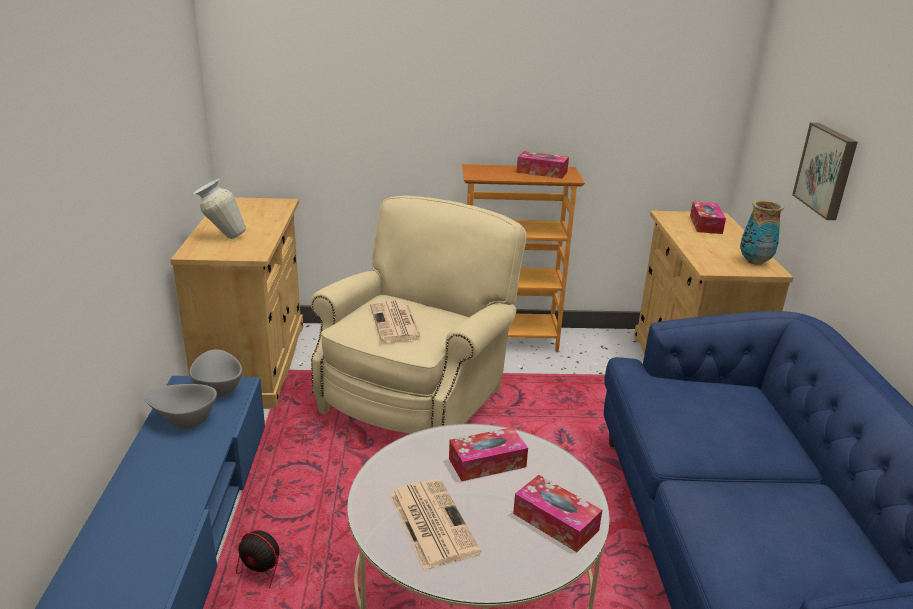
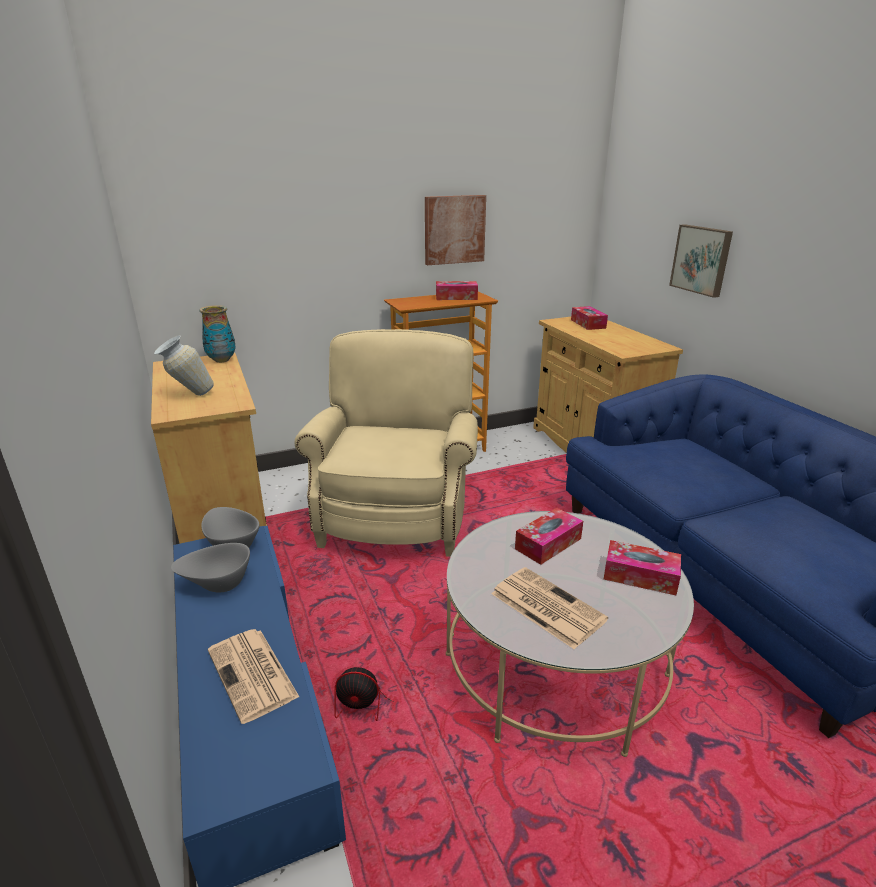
camera: 20 degrees left, 0 degrees up
newspaper [370,300,422,342] -> newspaper moved to [208,629,299,724]
vase [740,200,784,265] -> vase moved to [199,305,236,363]
none -> picture [425,195,486,265]

